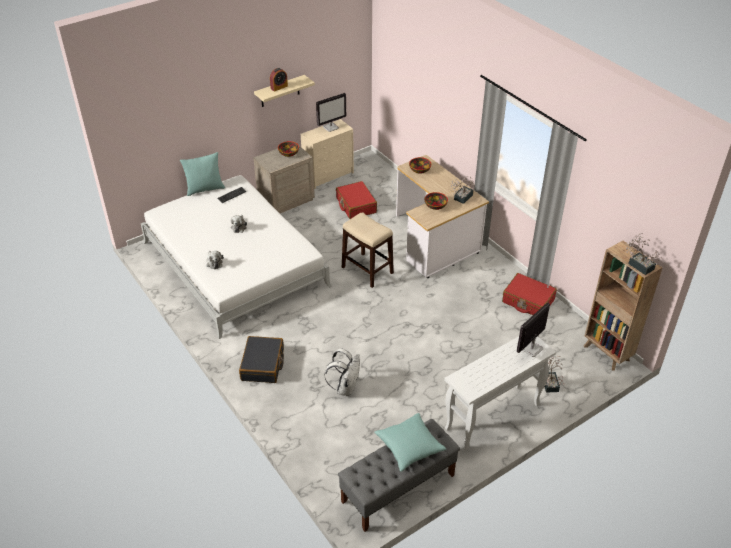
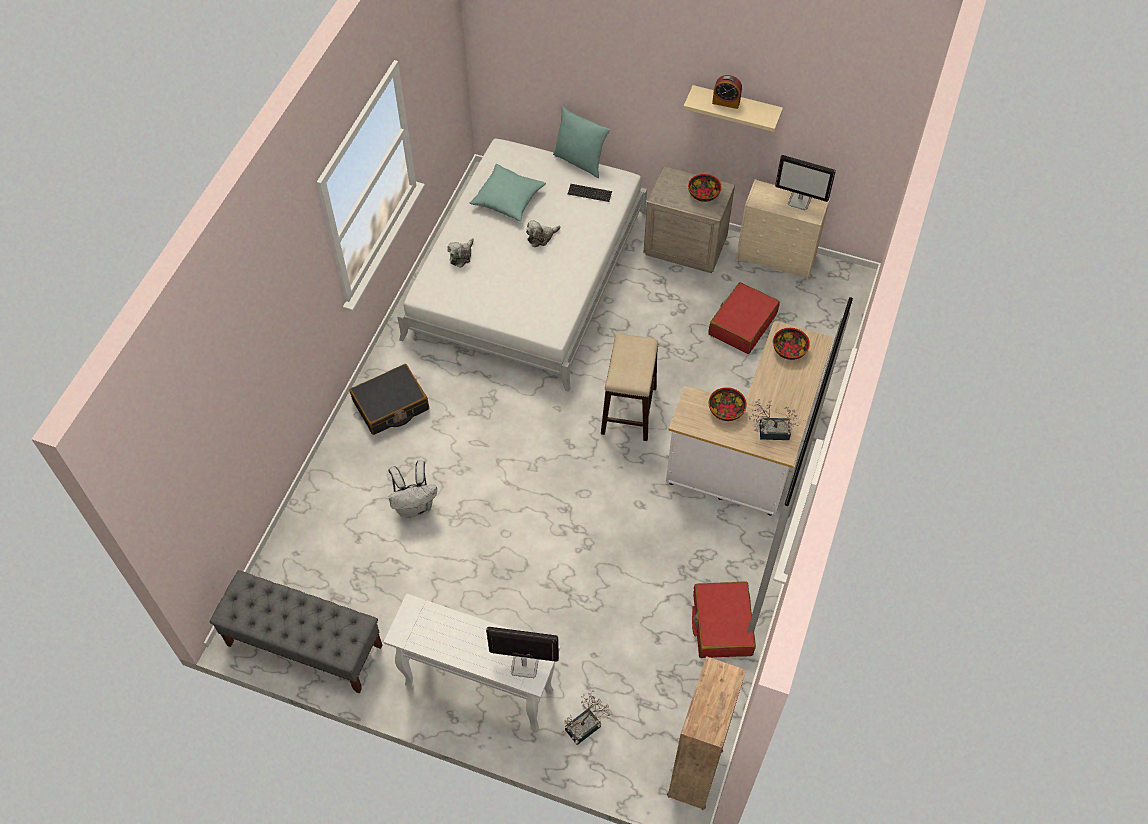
camera: 55 degrees right, 15 degrees up
turquoise pillow [374,413,446,472] -> turquoise pillow moved to [470,164,546,222]
potted plant [626,233,663,275] -> none

